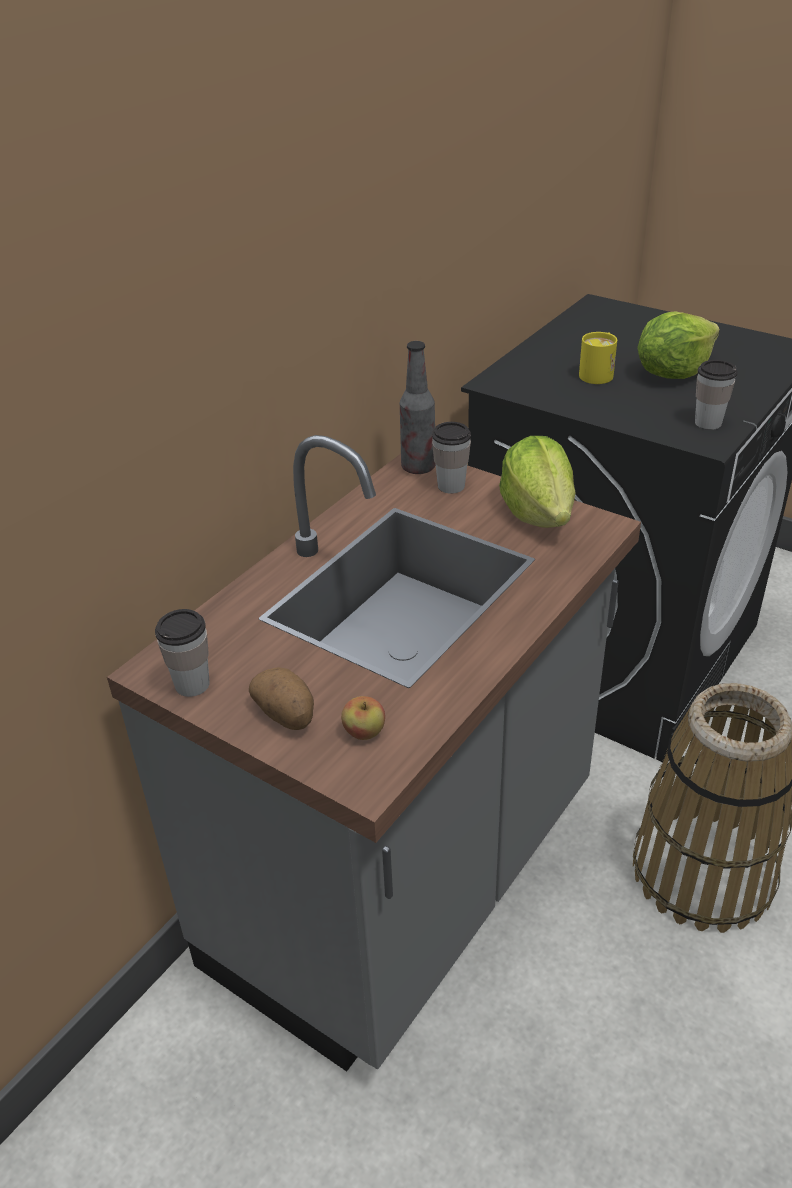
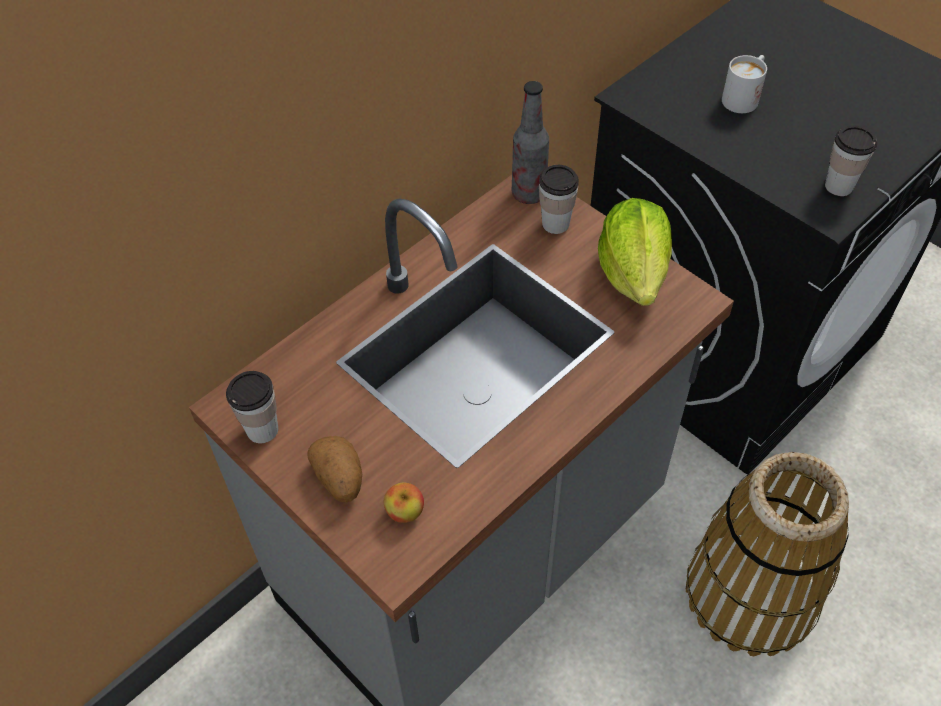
camera: 10 degrees right, 15 degrees up
yellow mug [579,332,617,384] -> white mug [722,55,767,113]
lettuce [637,311,720,379] -> none

